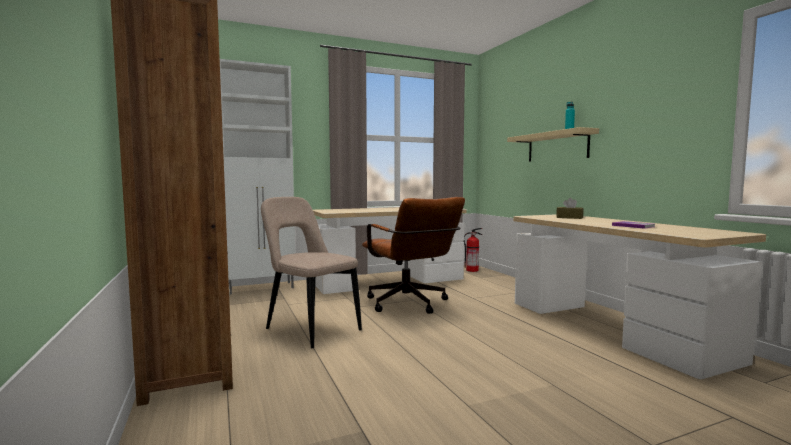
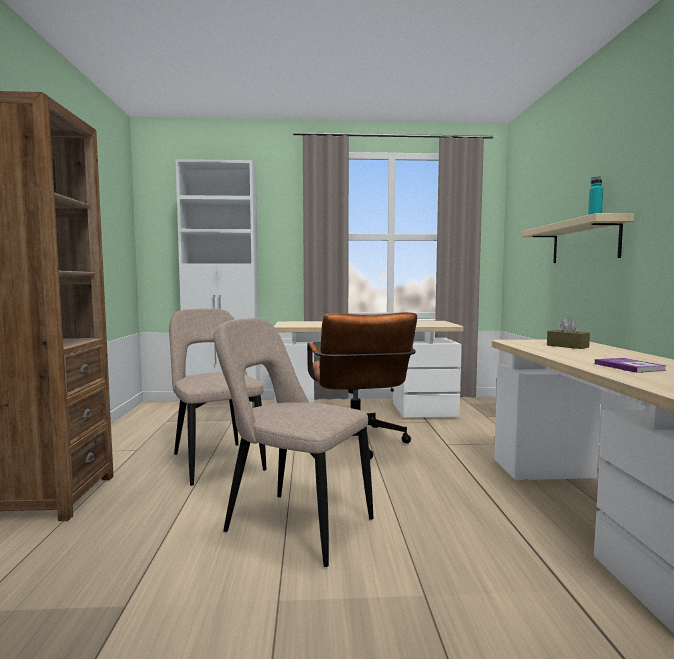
camera: 20 degrees right, 0 degrees up
fire extinguisher [464,228,482,272] -> none
none -> beige chair [214,318,373,567]

